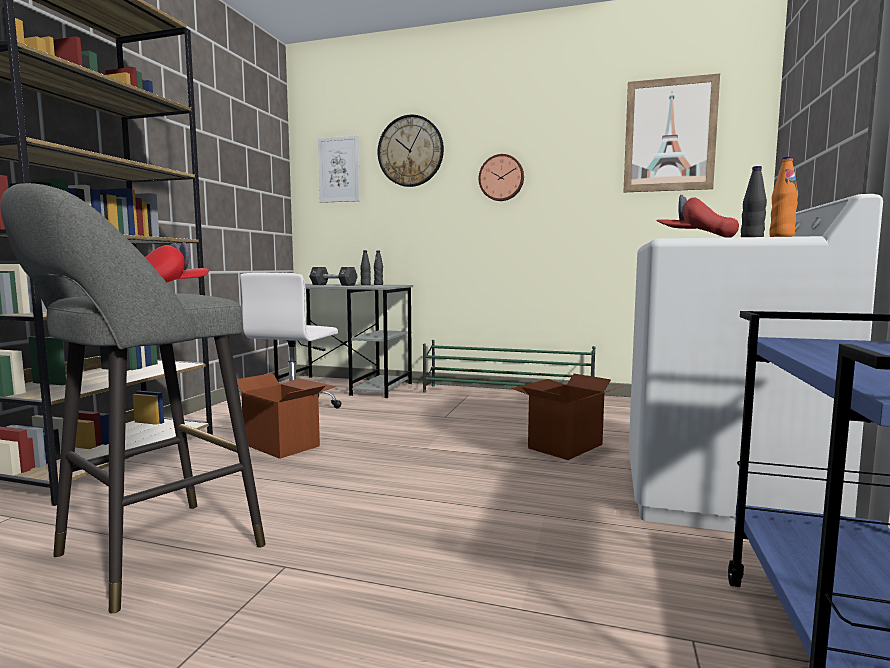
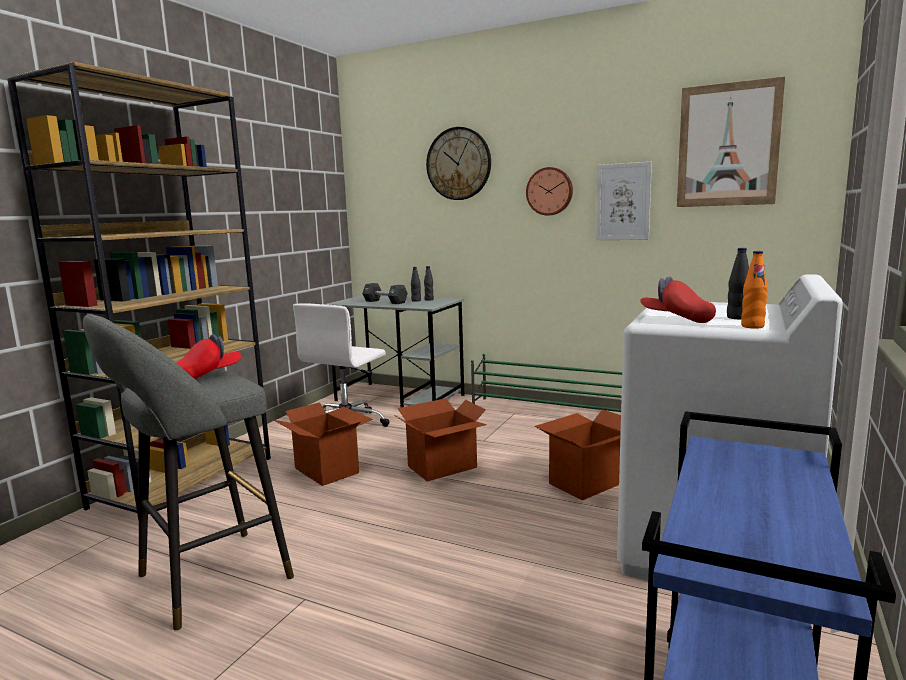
camera: 10 degrees right, 5 degrees up
picture [318,135,360,203] -> picture moved to [596,162,652,240]
none -> cardboard box [394,398,487,481]

